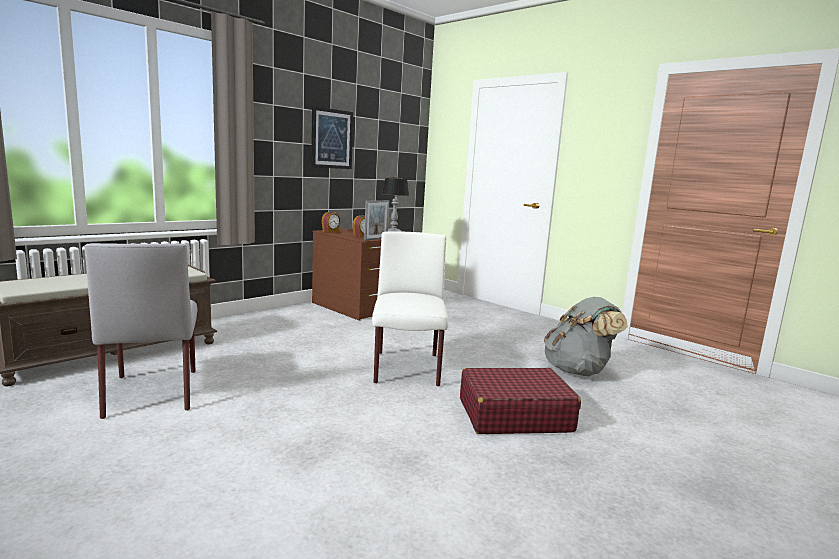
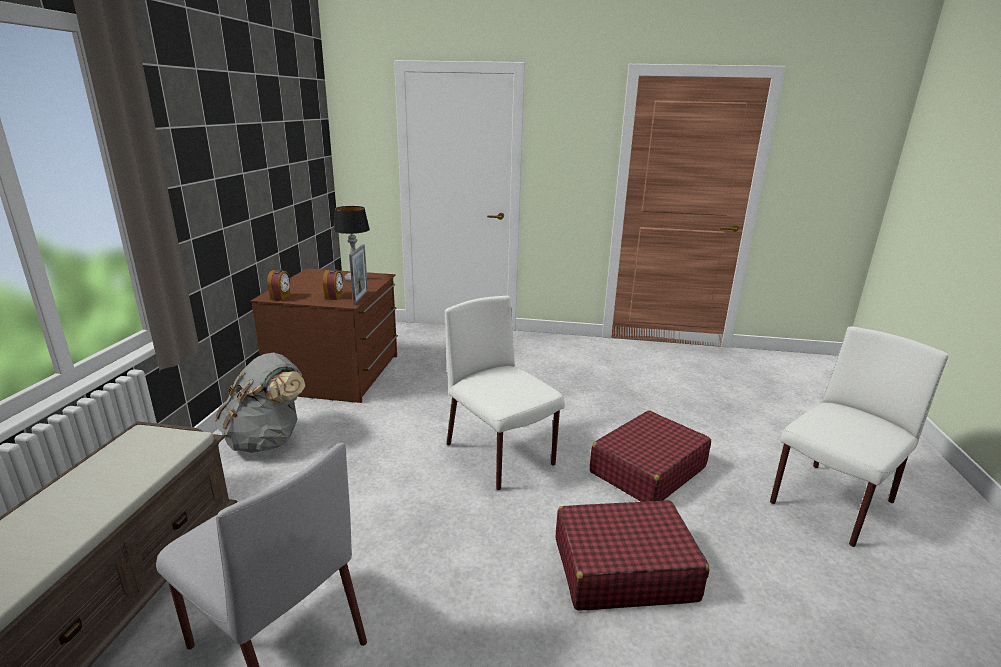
camera: 35 degrees left, 10 degrees up
picture [311,106,353,169] -> none
grey backpack [544,297,628,376] -> grey backpack moved to [215,353,305,453]
none -> red suitcase [555,500,710,611]
none -> white chair [770,326,949,547]

